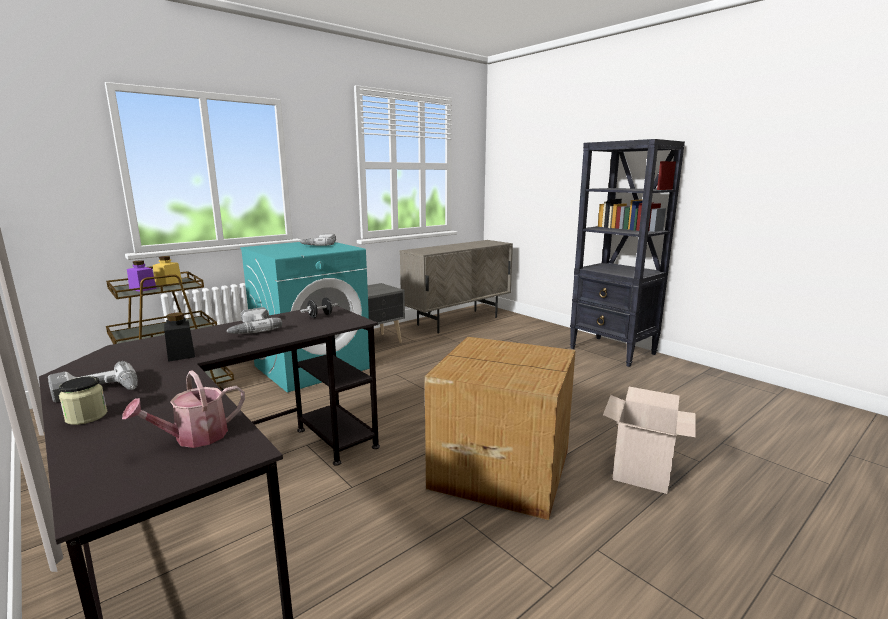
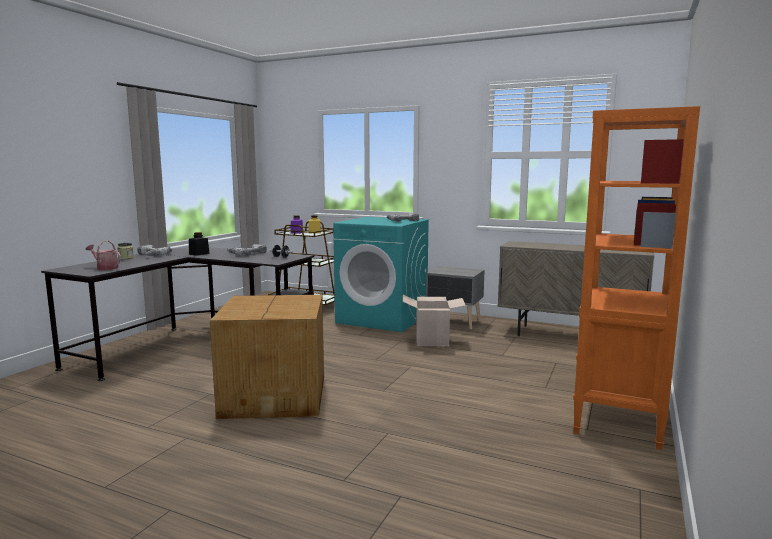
camera: 65 degrees right, 5 degrees down
black bookcase [570,139,685,367] -> orange bookcase [573,106,700,450]
cardboard box [603,387,696,494] -> cardboard box moved to [403,295,466,346]

